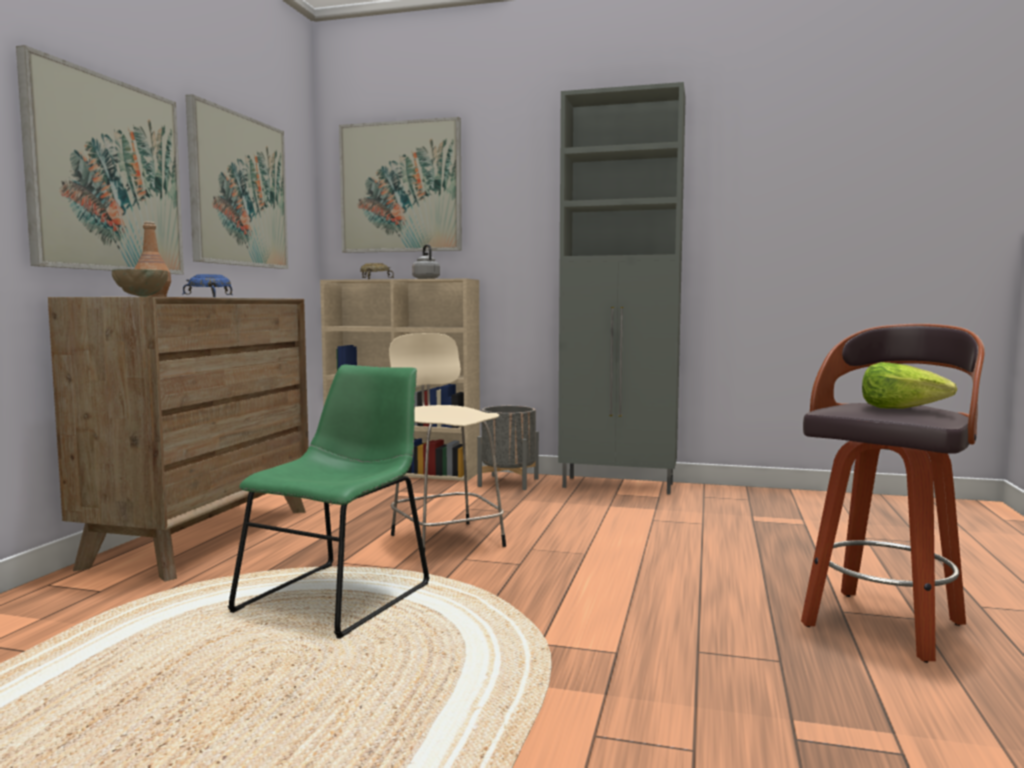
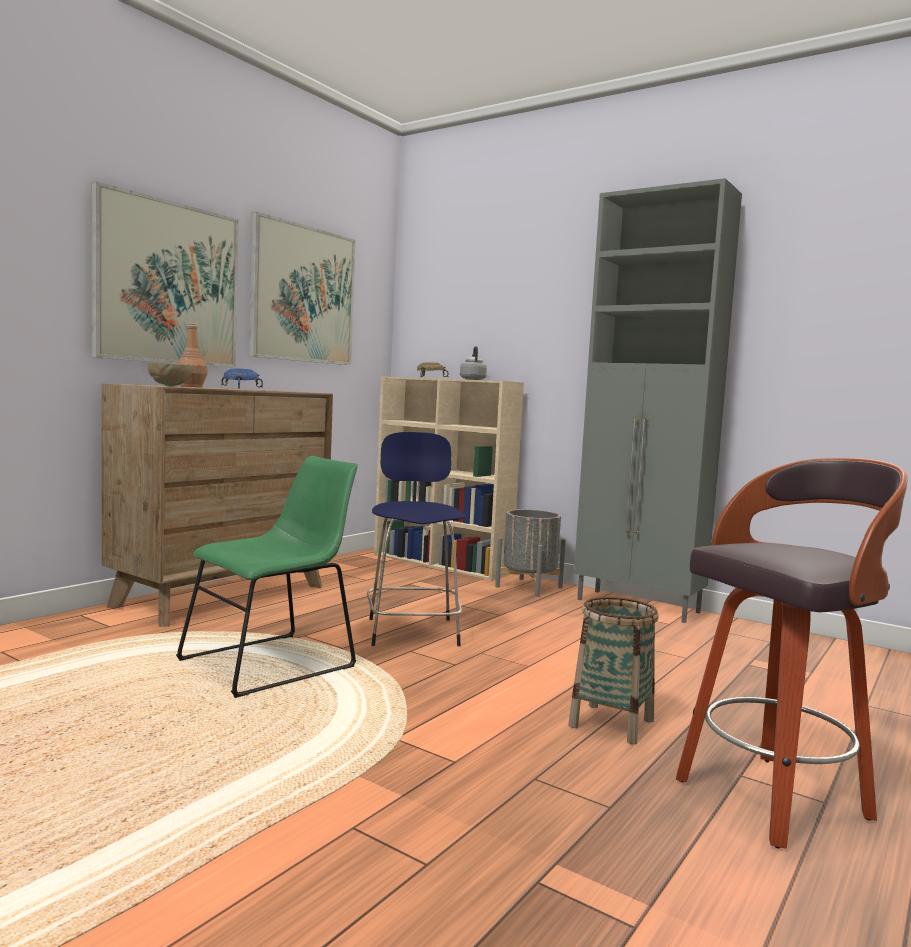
camera: 20 degrees right, 0 degrees up
picture [339,117,462,253] -> none
beige stool [389,333,506,552] -> blue stool [367,432,466,646]
lettuce [862,362,957,409] -> none
none -> basket [568,597,659,744]

